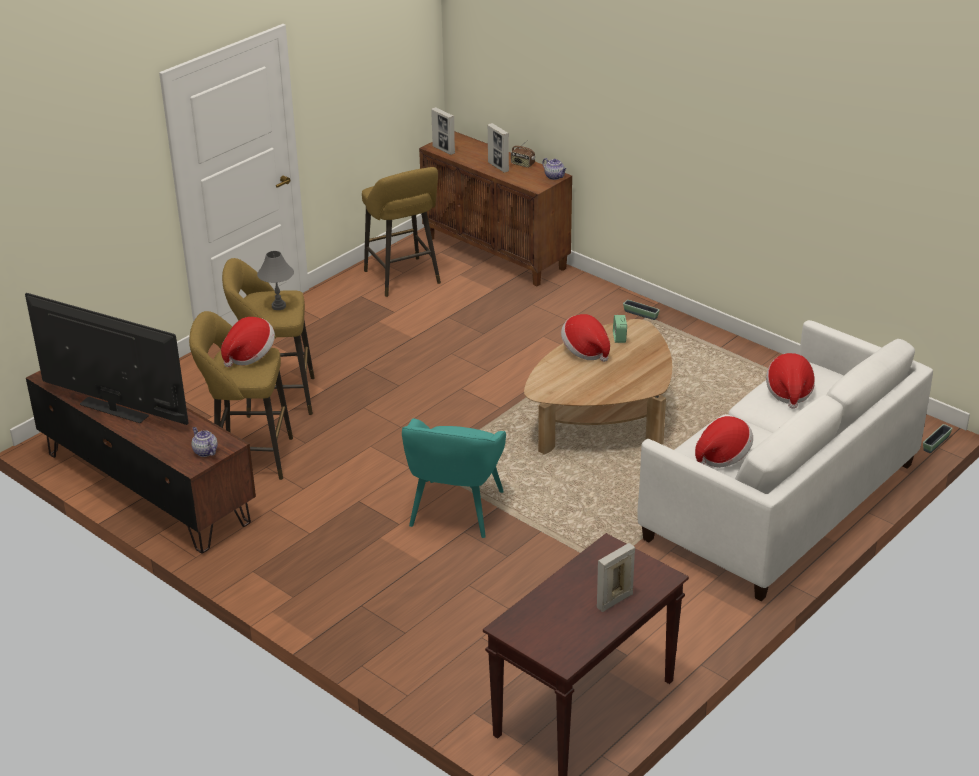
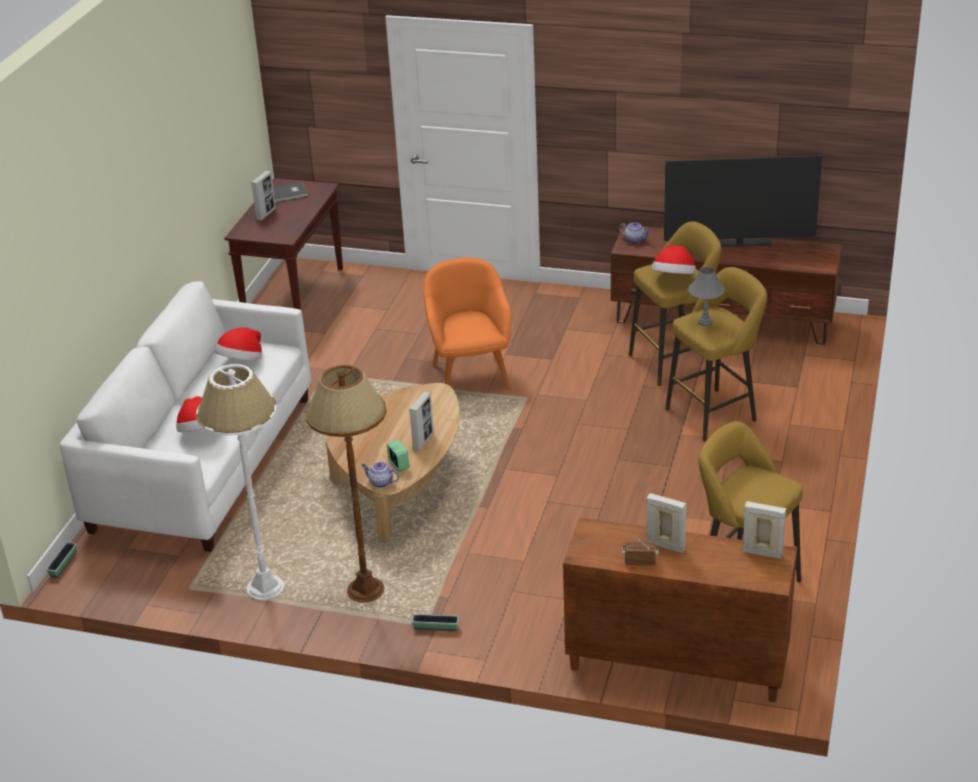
camera: 155 degrees right, 0 degrees up
turquoise armchair [402,418,506,538] -> orange armchair [423,258,511,391]
teapot [542,158,567,180] -> teapot moved to [361,462,399,488]
hat [561,314,610,362] -> picture frame [409,391,434,451]
none -> white floor lamp [196,364,284,601]
none -> grey book [273,182,308,202]
none -> brown floor lamp [305,365,387,602]

